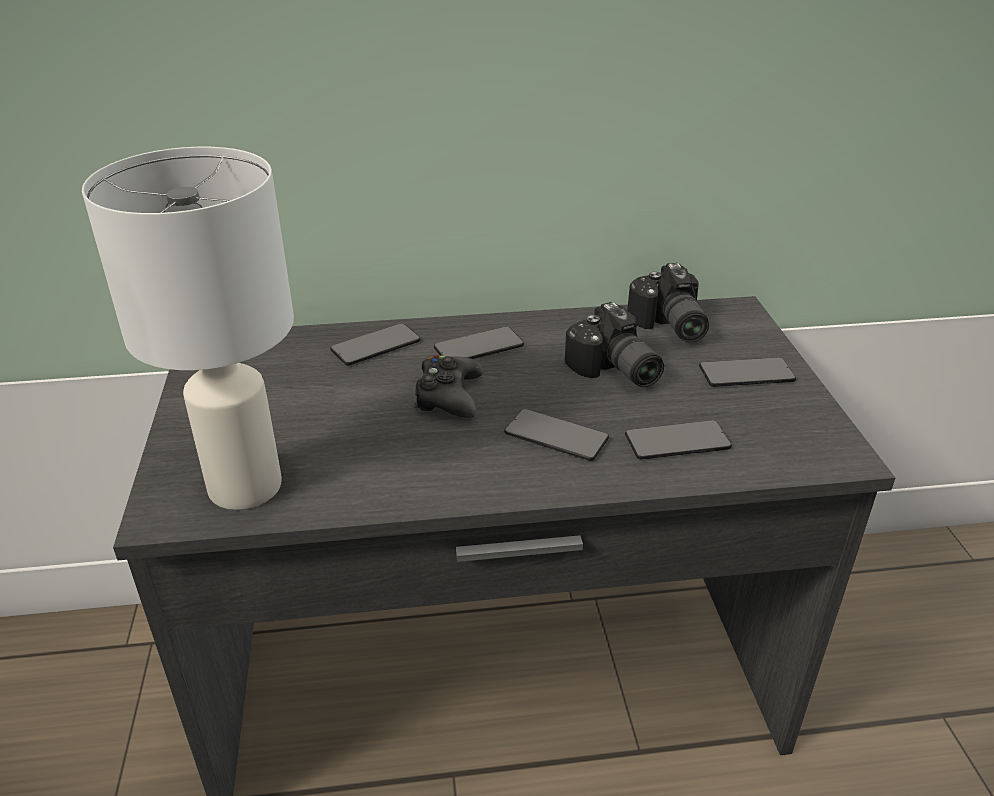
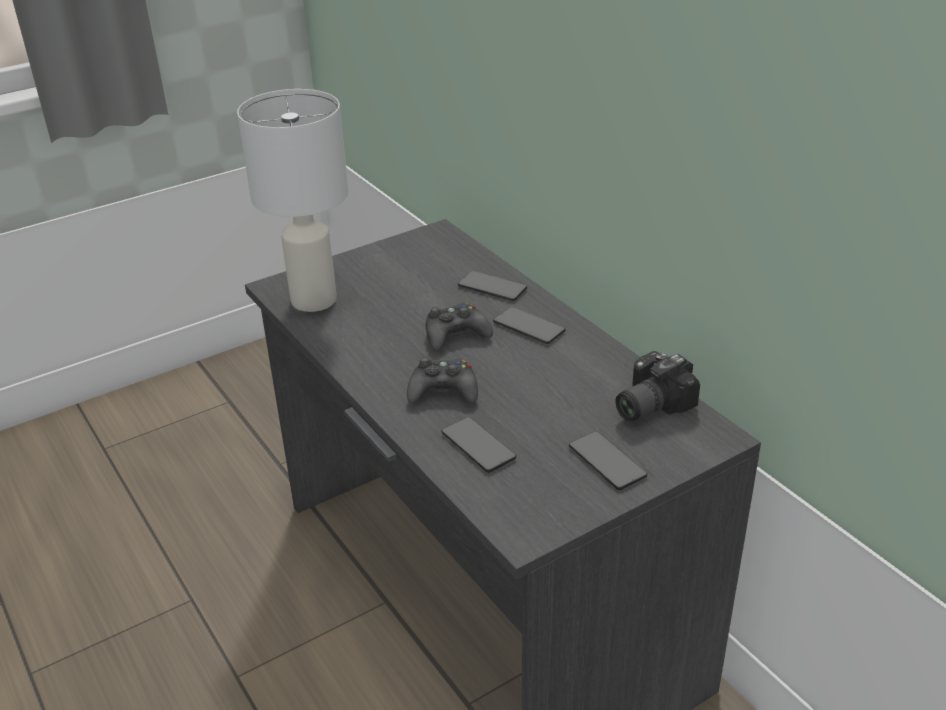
camera: 65 degrees right, 0 degrees up
phone [504,409,609,461] -> black game controller [407,357,478,403]
camera [565,302,664,387] -> none

